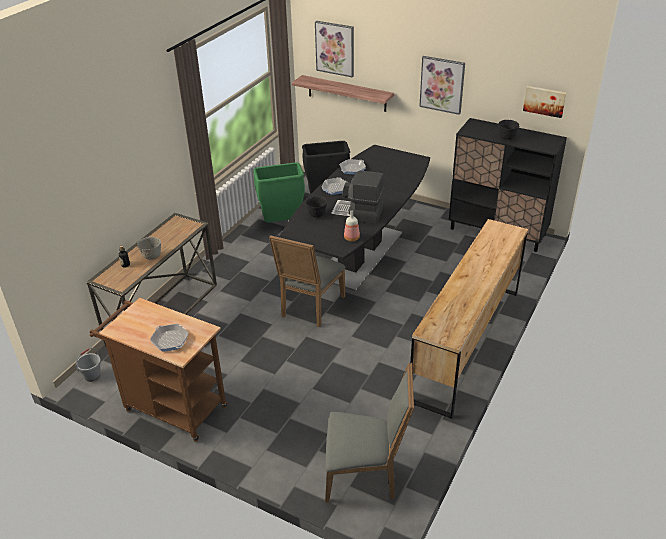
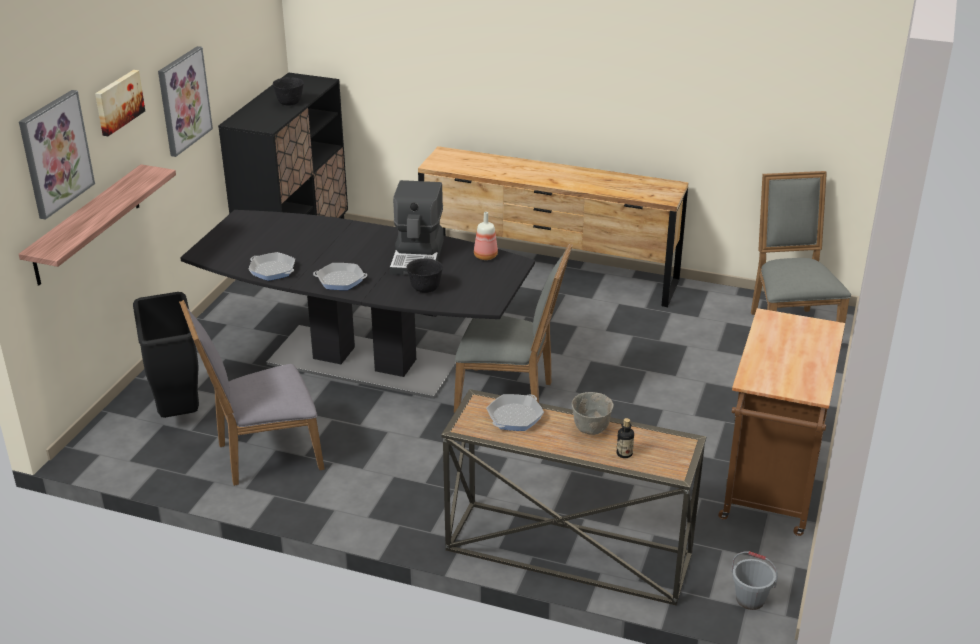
camera: 100 degrees left, 5 degrees down
frying pan [150,324,189,352] -> frying pan moved to [486,394,544,431]
green trash can [253,162,305,223] -> grey chair [179,300,325,486]
picture [523,86,566,118] -> picture moved to [95,70,145,136]

